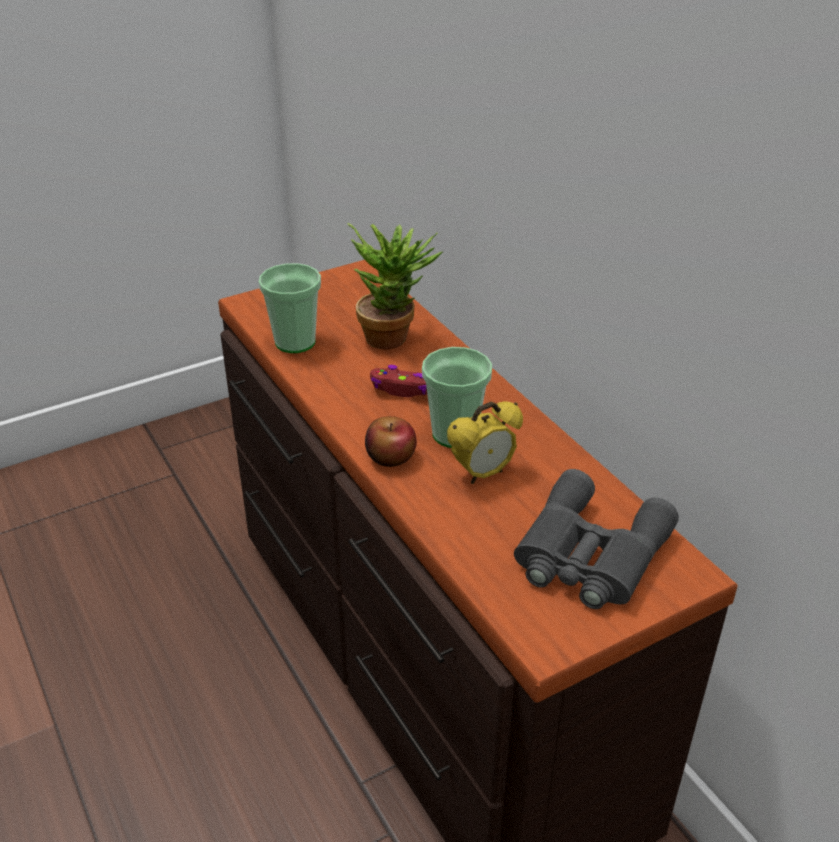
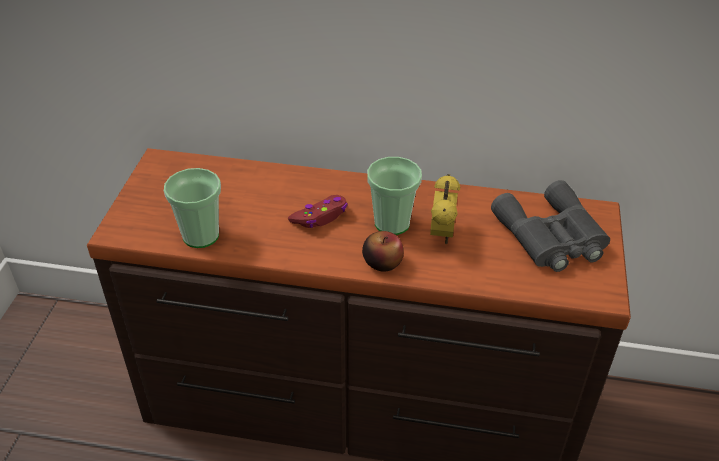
camera: 50 degrees left, 5 degrees up
potted plant [347,223,443,350] -> none

